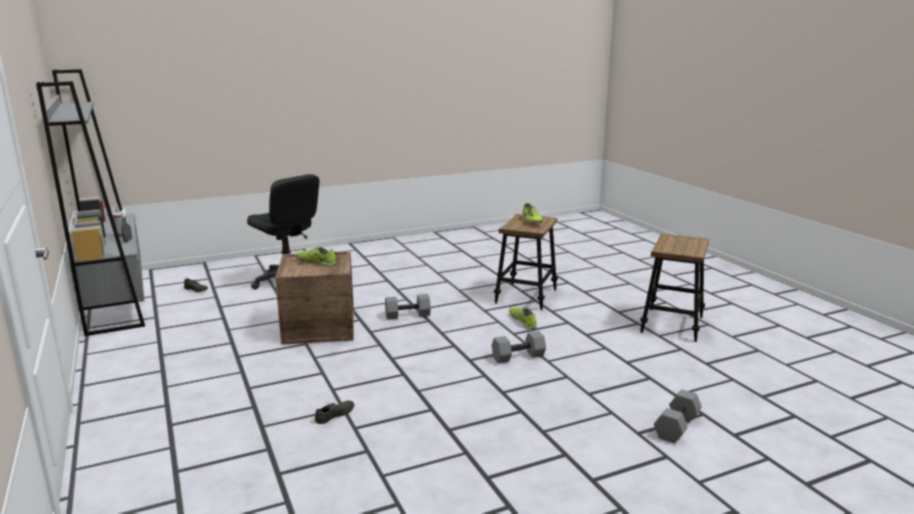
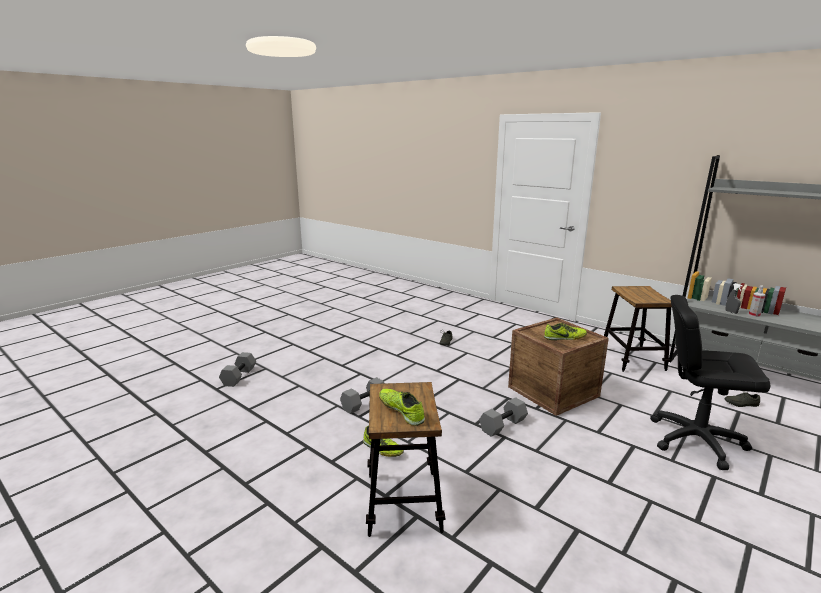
camera: 155 degrees right, 0 degrees up
stool [640,234,709,342] -> stool moved to [604,286,672,372]

